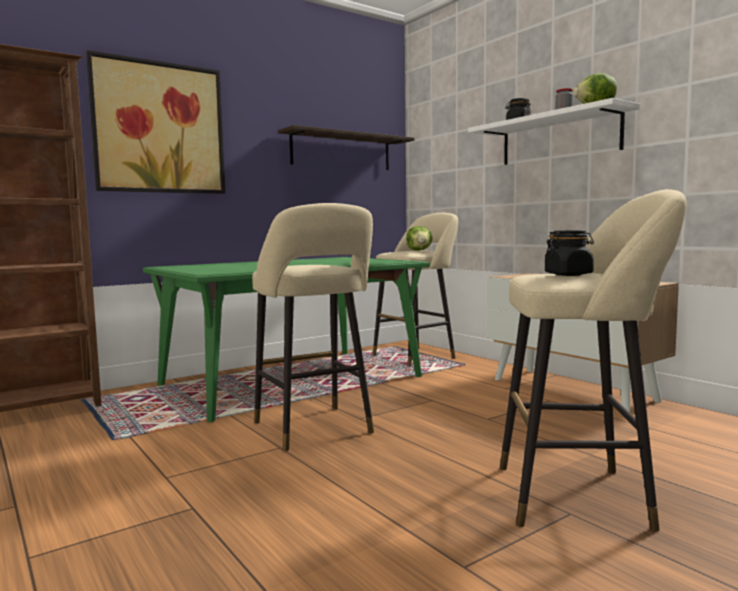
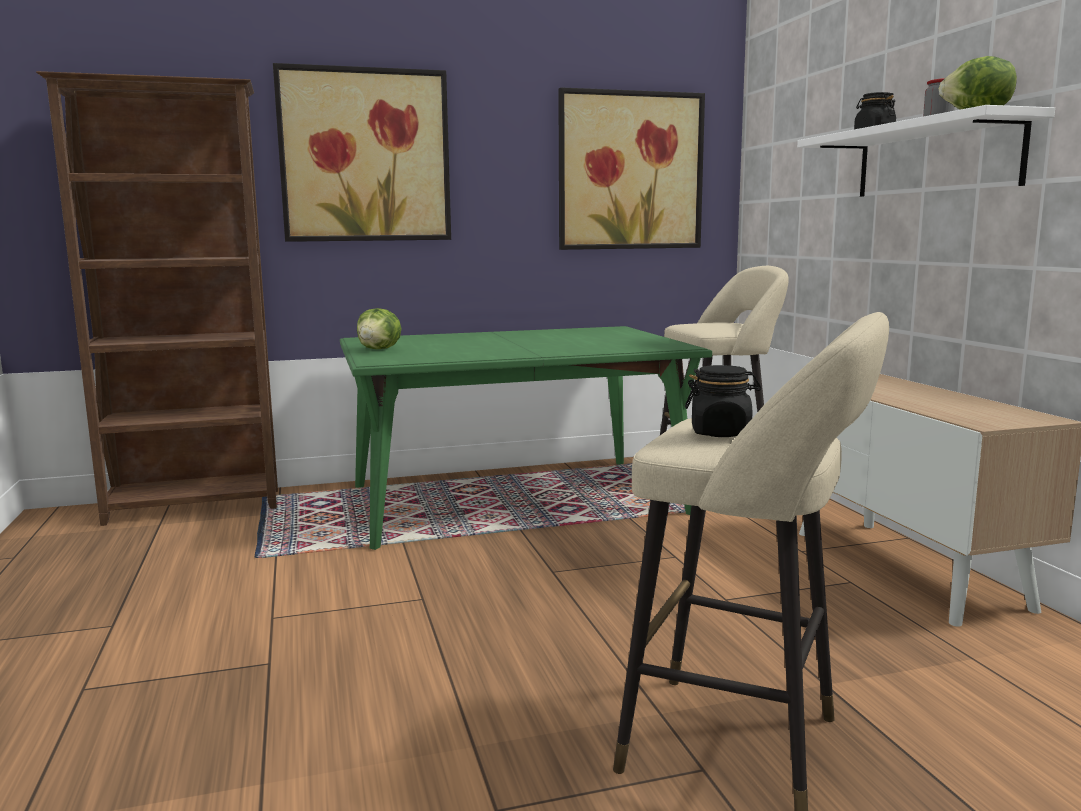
camera: 20 degrees right, 5 degrees up
beige stool [252,203,374,451] -> none
shelf [278,125,414,170] -> picture [558,87,705,250]
lettuce [406,226,432,251] -> lettuce moved to [357,308,402,349]

